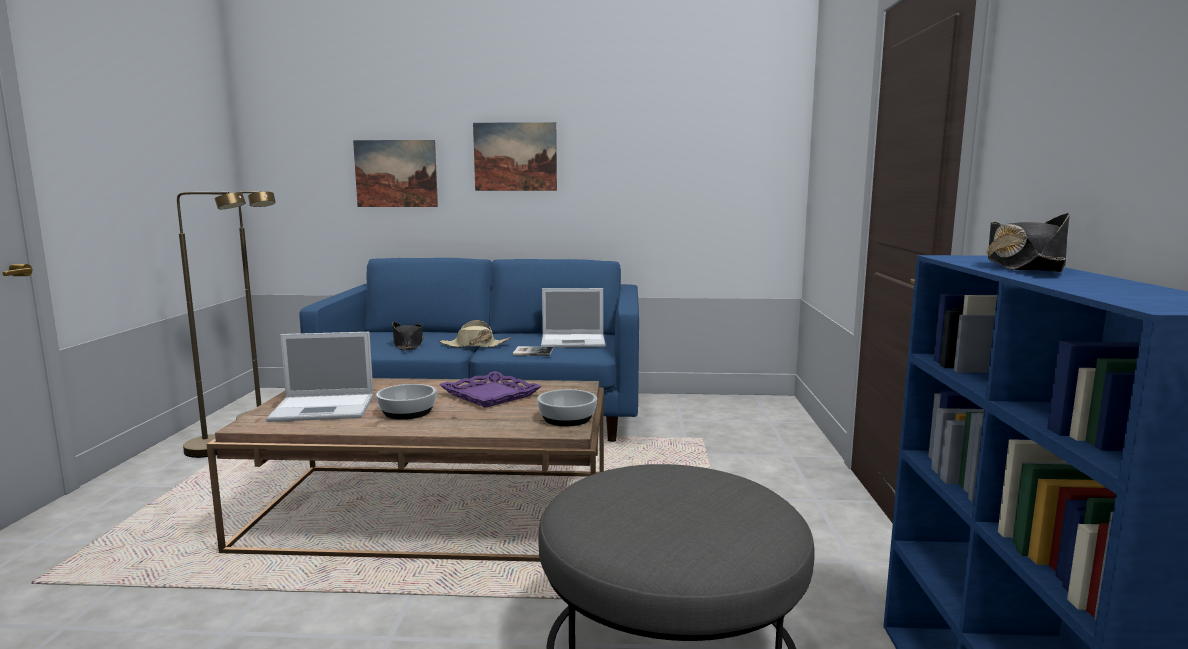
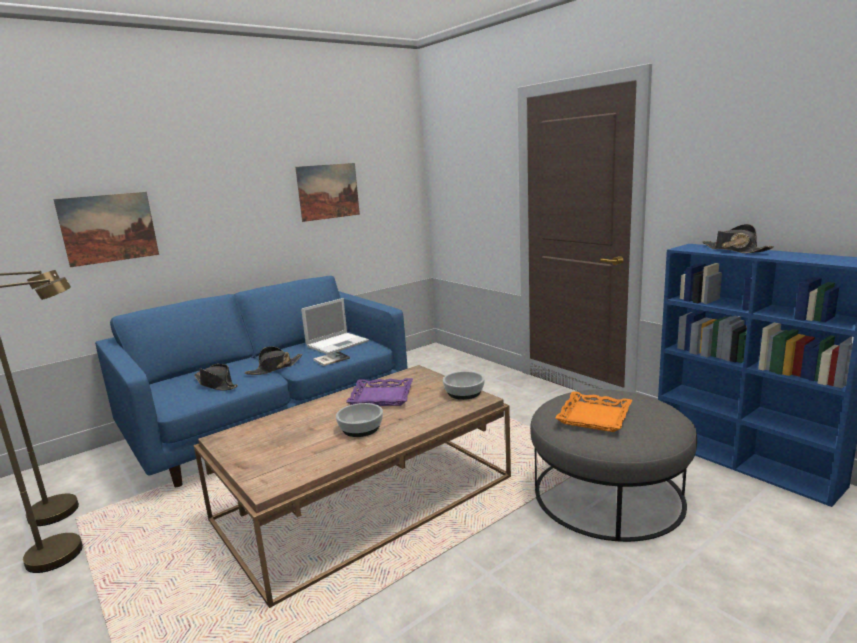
camera: 40 degrees left, 5 degrees up
laptop [266,332,373,422] -> none
beige hat [440,320,511,348] -> black hat [245,346,302,375]
picture [473,122,557,191] -> picture moved to [295,163,360,222]
none -> orange tray [555,391,632,432]

